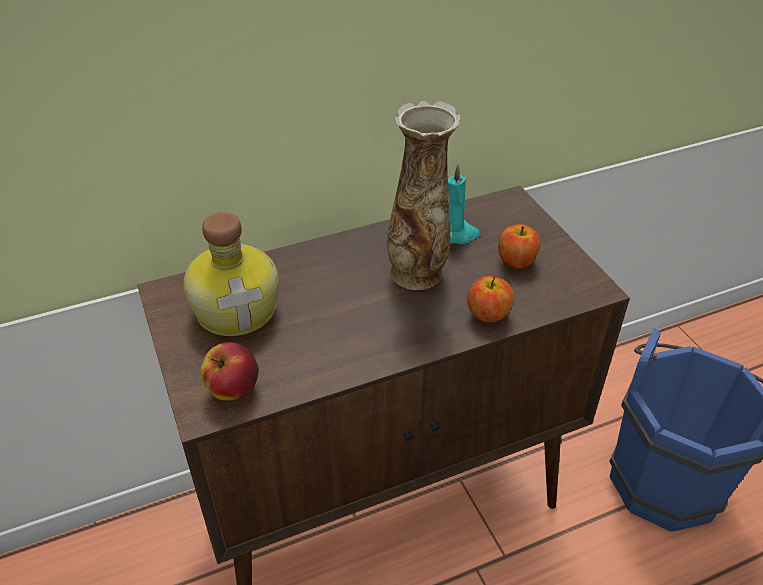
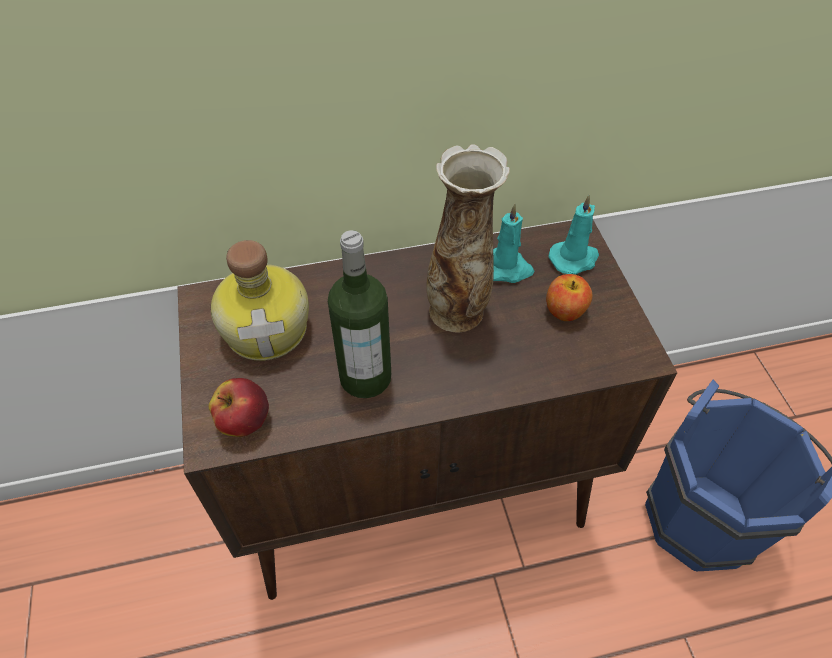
camera: 10 degrees right, 10 degrees up
apple [467,275,514,323] -> none
none -> bottle [328,230,391,398]
none -> turquoise candle [548,194,599,275]

